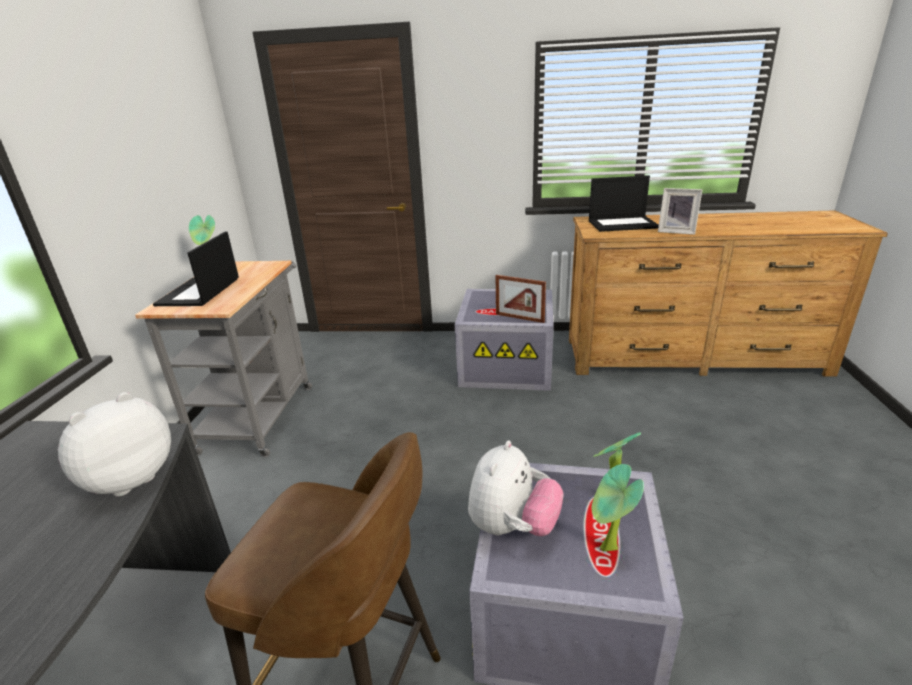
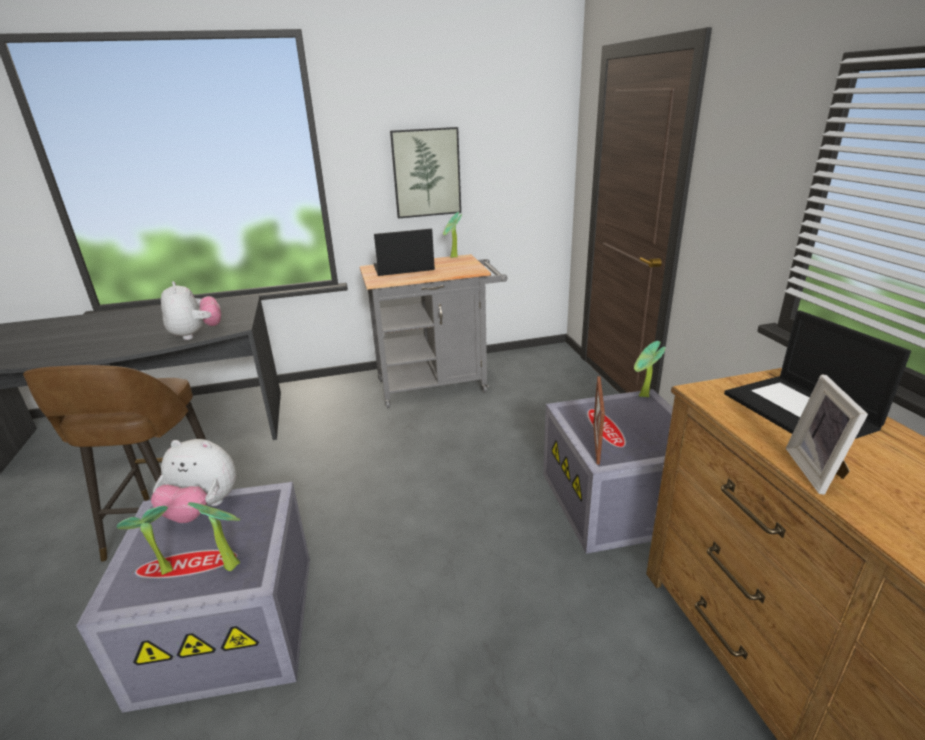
camera: 70 degrees right, 0 degrees up
plush toy [58,392,171,496] -> plush toy turned 45 degrees clockwise [161,281,221,340]
none -> picture [390,127,461,218]
none -> potted plant [634,341,666,397]

